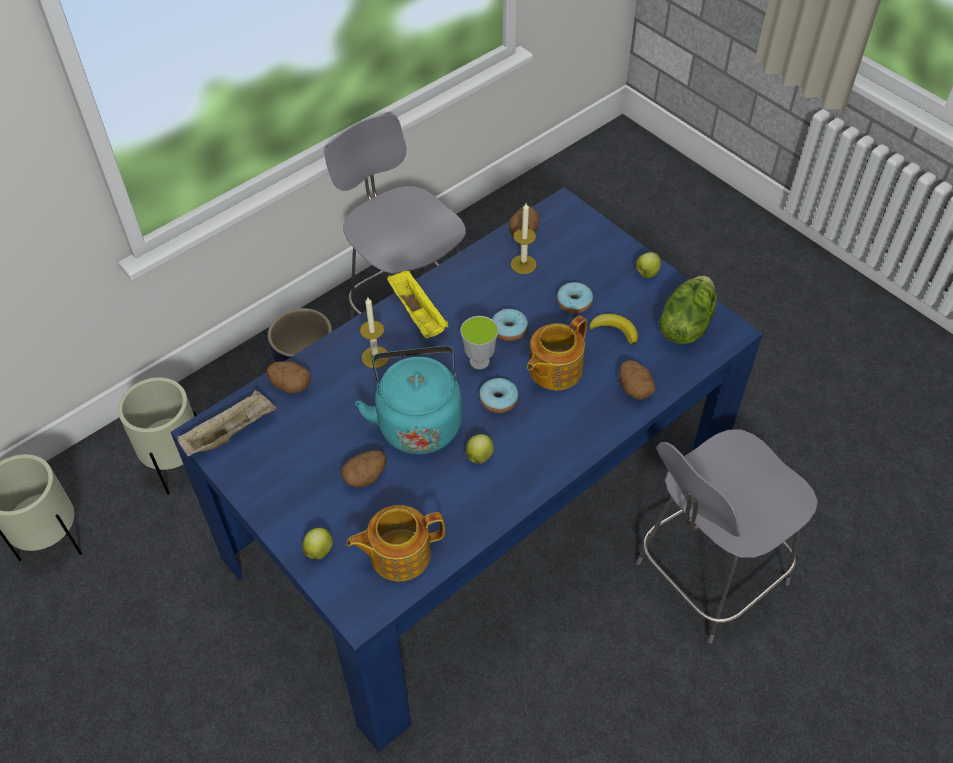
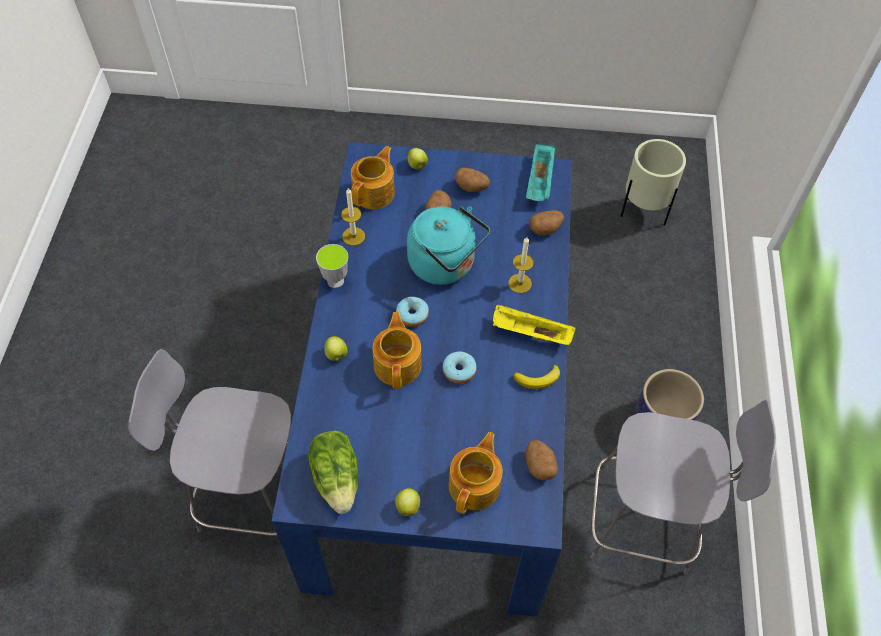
camera: 135 degrees right, 5 degrees up
beige planter [118,377,197,495] -> none
beige tray [177,390,276,456] -> turquoise tray [526,143,555,201]
cup [460,316,498,369] -> cup moved to [316,244,348,288]
apple [466,434,494,464] -> apple moved to [324,336,348,361]
candle [511,203,537,274] -> candle moved to [341,188,365,246]
donut [557,282,593,314] -> none
banana [589,314,638,345] -> banana moved to [514,365,560,389]
potato [619,360,656,400] -> potato moved to [455,168,490,192]
grey chair [636,429,818,644] -> grey chair turned 90 degrees counterclockwise [128,349,291,536]
none -> teapot [449,432,503,514]

